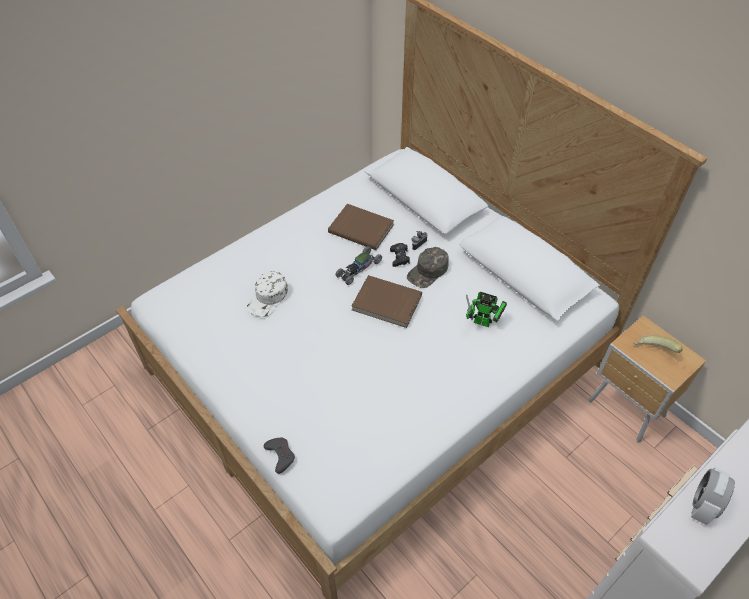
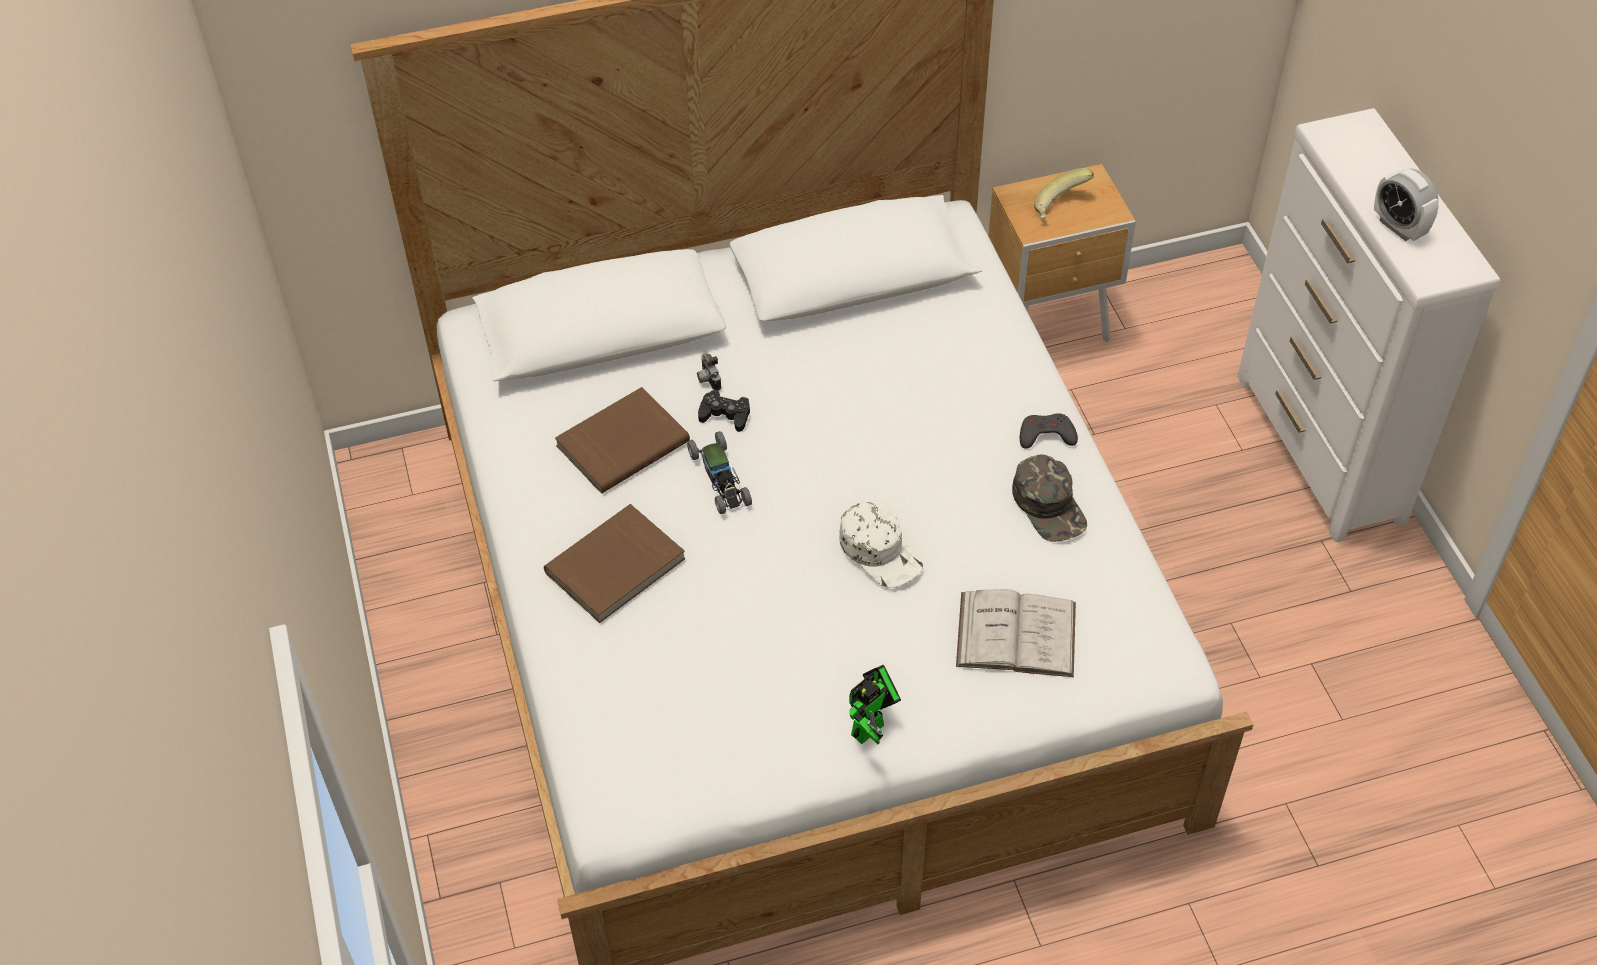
camera: 65 degrees left, 0 degrees up
white cap [247,271,288,317] -> white cap moved to [839,502,923,588]
grey game controller [264,438,295,474] -> grey game controller moved to [1020,413,1078,449]
brown book [352,275,422,328] -> brown book moved to [544,504,685,623]
green cap [407,247,449,288] -> green cap moved to [1012,455,1087,542]
toy robot [466,292,507,327] -> toy robot moved to [849,665,901,745]
none -> white book [956,589,1076,677]

